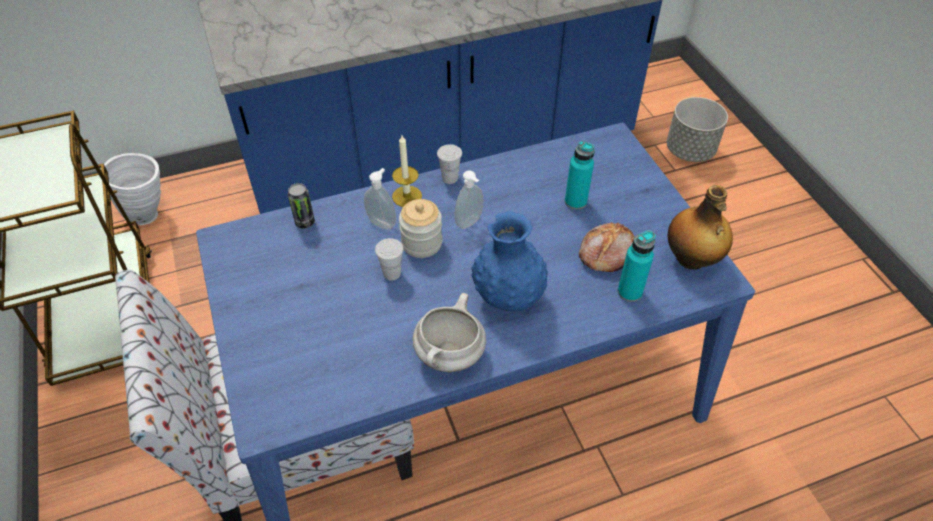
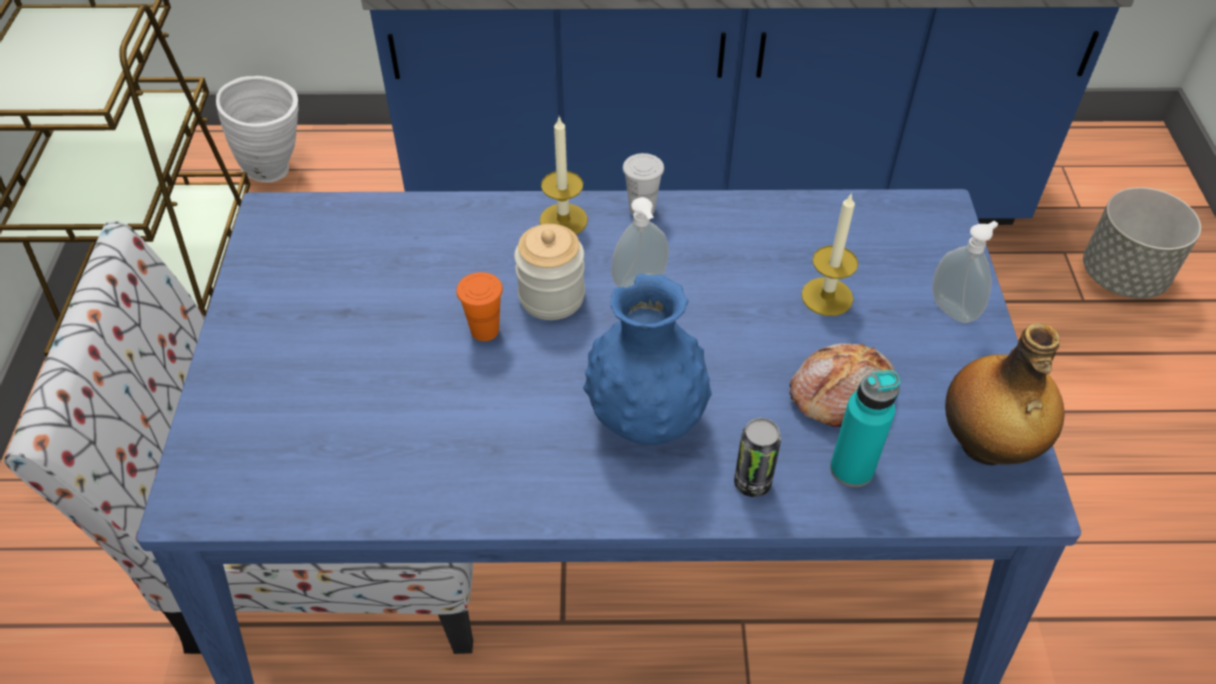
camera: 20 degrees right, 0 degrees up
can [288,183,315,229] -> can moved to [734,418,781,497]
soap dispenser [364,168,396,229] -> soap dispenser moved to [932,221,998,323]
white cup [375,238,403,281] -> orange cup [456,272,503,341]
white cooking pot [413,293,486,372] -> none
turquoise bottle [565,141,595,210] -> candle [801,193,858,316]

